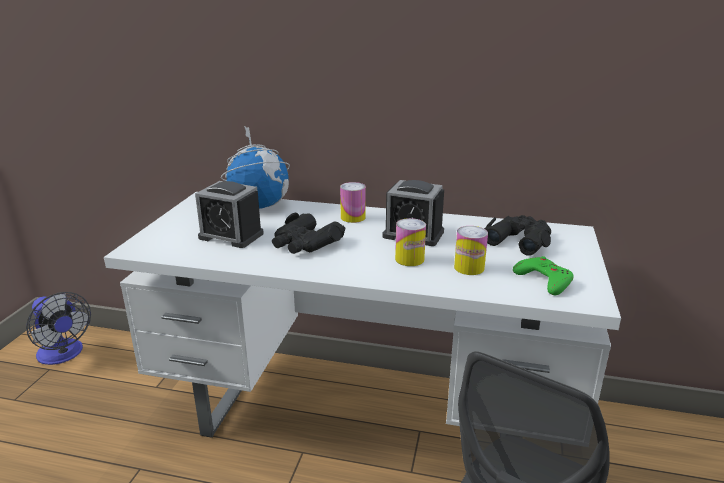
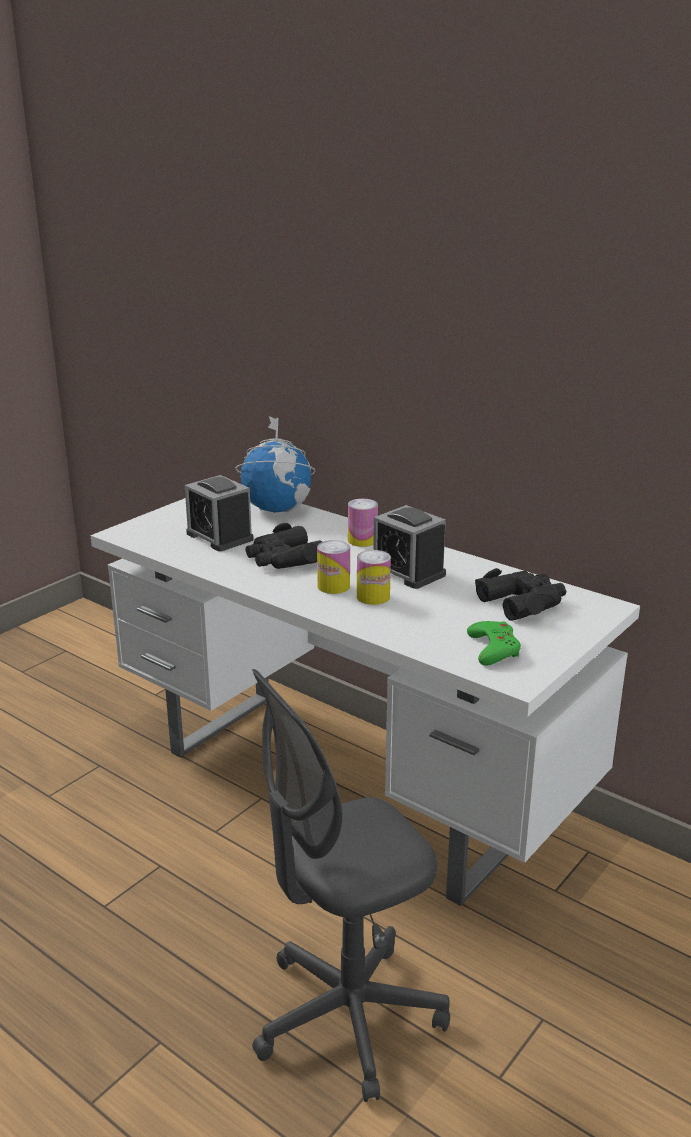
camera: 25 degrees right, 0 degrees up
fan [26,292,91,365] -> none
can [454,226,488,275] -> can moved to [317,540,350,594]

